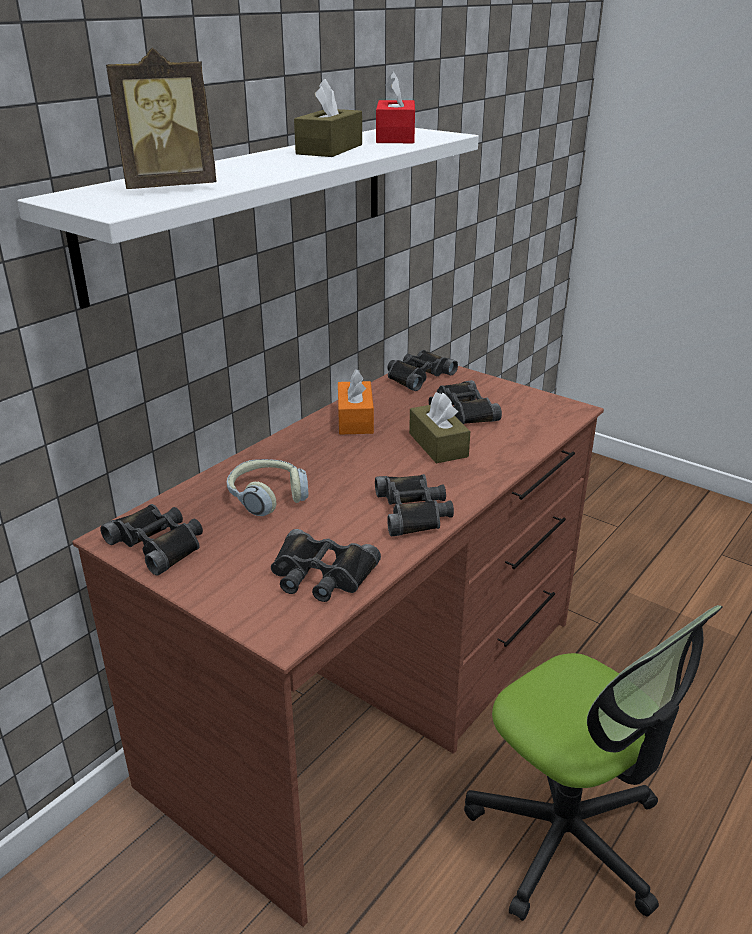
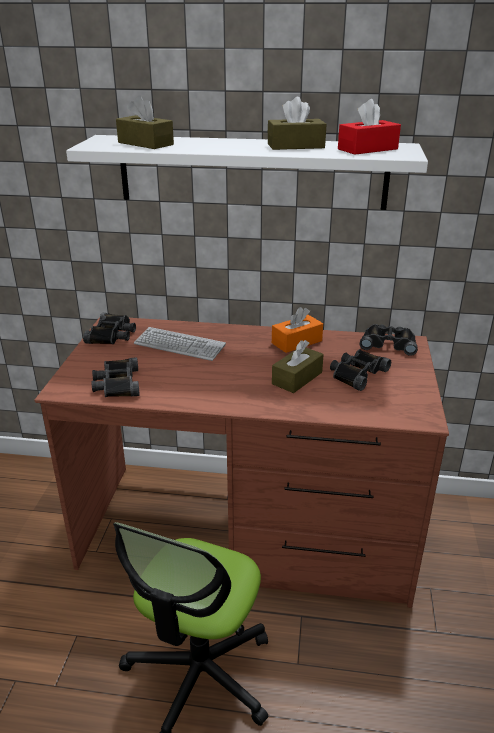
camera: 60 degrees right, 0 degrees up
picture frame [106,48,216,189] -> brown tissue box [116,95,174,149]
headphones [227,459,308,516] -> keyboard [134,327,226,361]
black binoculars [375,474,454,536] -> none

